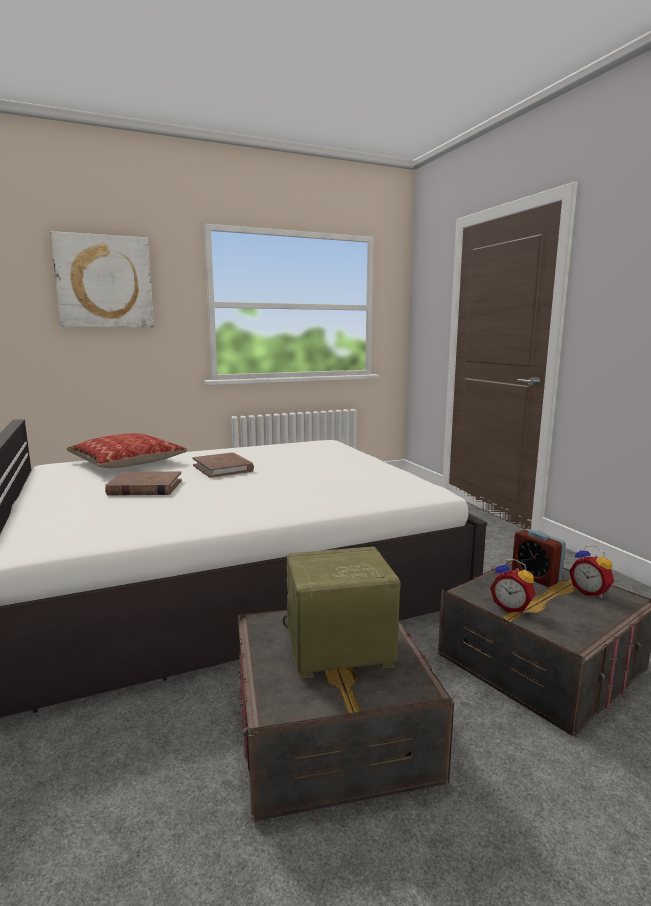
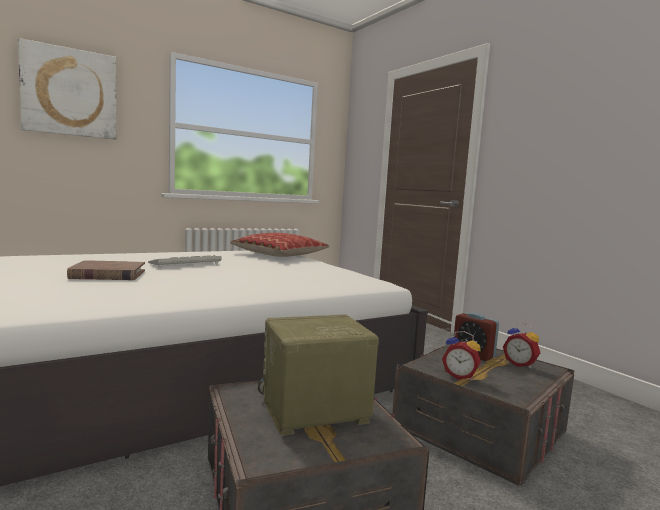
camera: 10 degrees left, 5 degrees down
pillow [67,433,187,468] -> pillow moved to [230,233,329,257]
brown book [193,452,254,478] -> keyboard [148,255,221,267]

